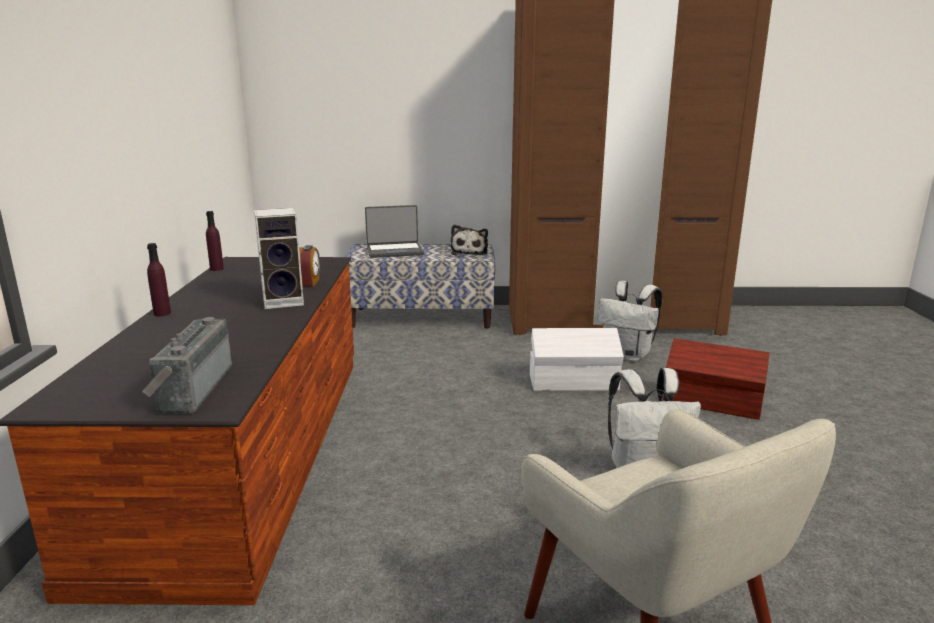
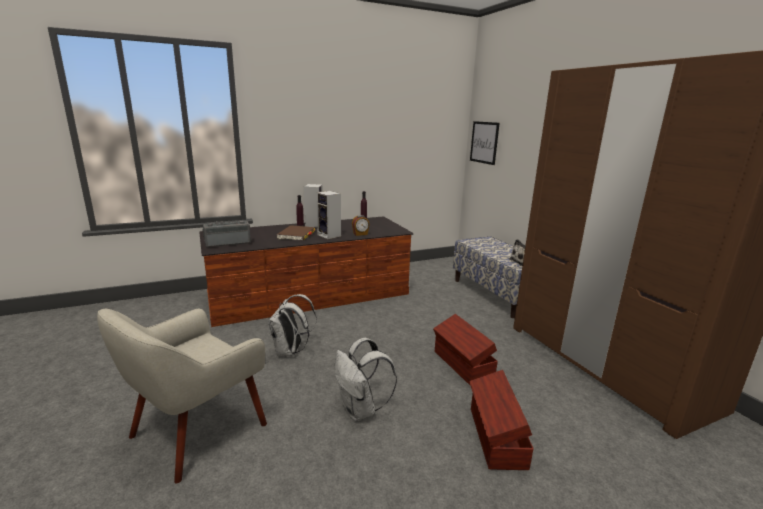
camera: 65 degrees right, 0 degrees up
laptop [365,205,424,258] -> none
white storage box [530,328,624,391] -> brown storage box [433,314,498,385]
white backpack [598,281,662,362] -> white backpack moved to [268,294,317,356]
none -> brown book [277,225,315,240]
none -> speaker [304,184,322,227]
none -> picture [470,121,500,165]

